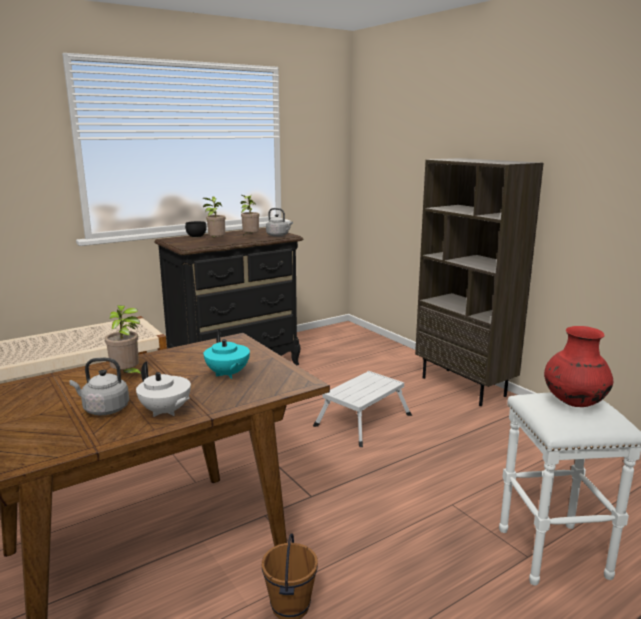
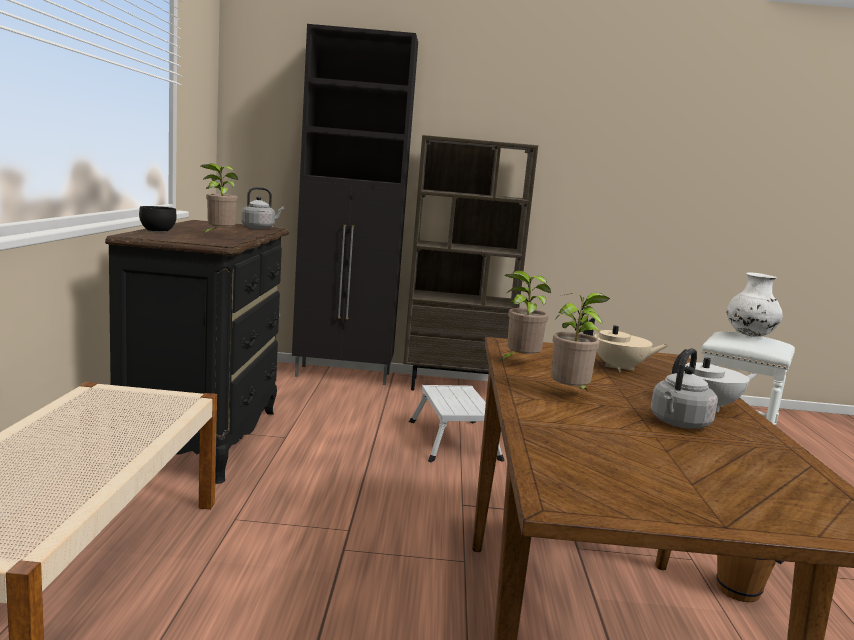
camera: 55 degrees left, 5 degrees down
turquoise teapot [203,329,250,379] -> beige teapot [583,318,669,372]
potted plant [241,195,259,236] -> potted plant moved to [500,271,551,361]
red vase [544,326,613,407] -> white vase [726,272,783,337]
none -> black cabinet [292,24,418,385]

